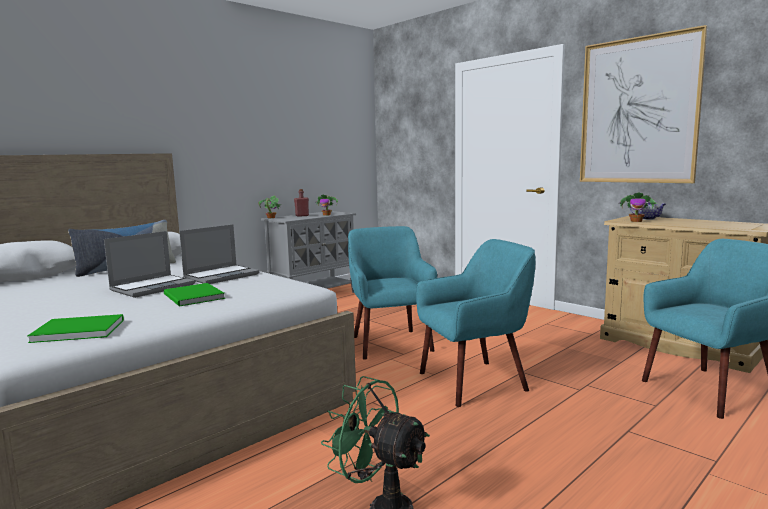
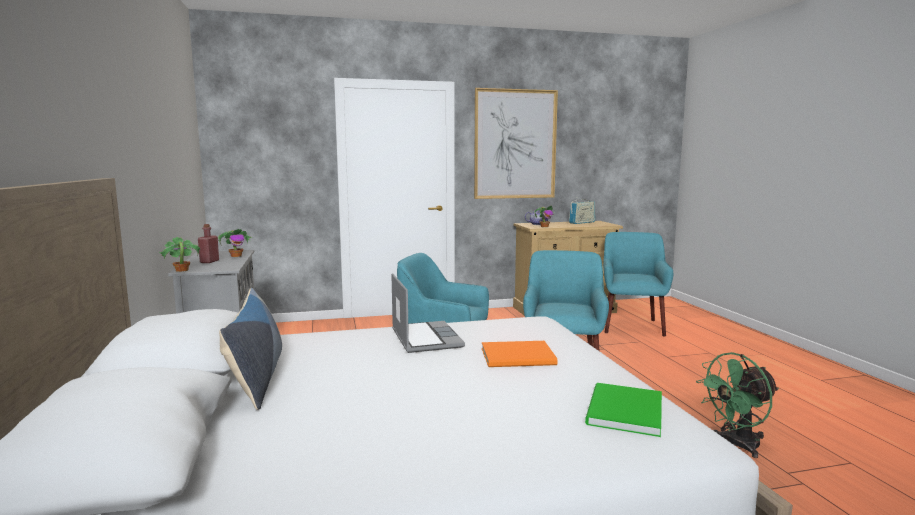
camera: 60 degrees left, 0 degrees up
laptop [104,231,195,298] -> none
green book [164,283,225,307] -> orange book [482,341,557,367]
none -> radio [569,197,595,224]

